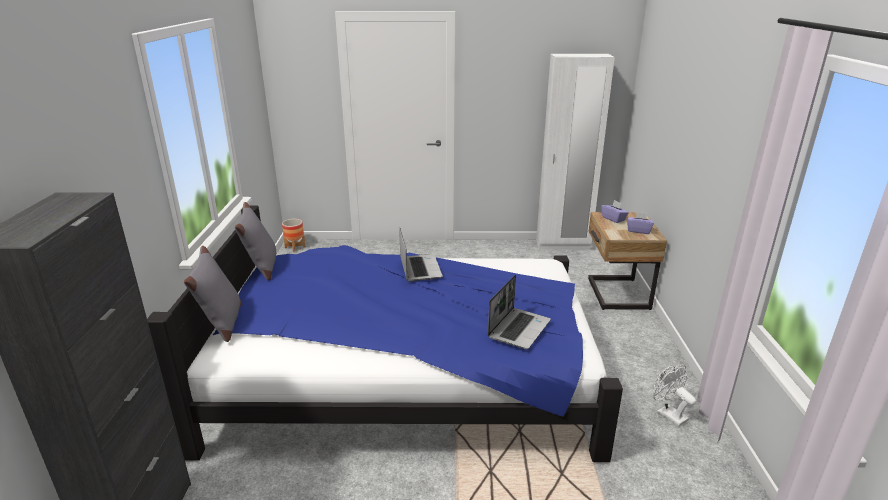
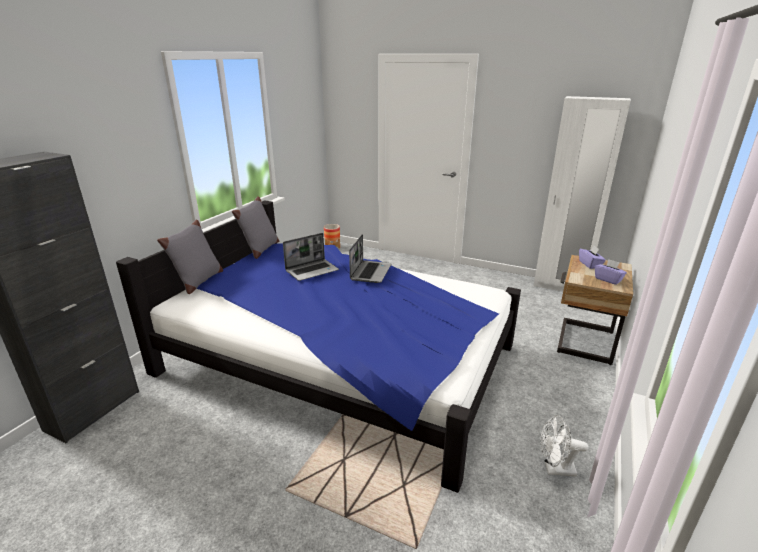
camera: 25 degrees right, 0 degrees up
laptop [488,275,551,349] -> laptop moved to [283,233,339,281]
white fan [653,365,696,426] -> white fan turned 75 degrees counterclockwise [540,415,589,477]

